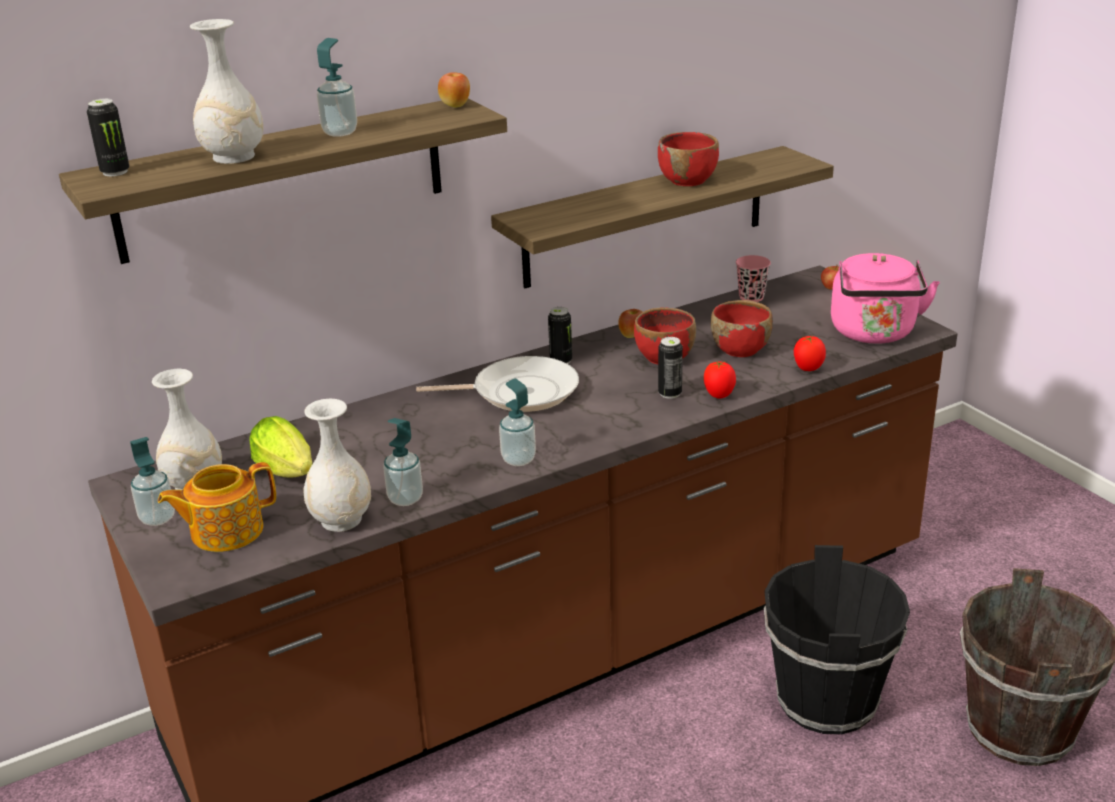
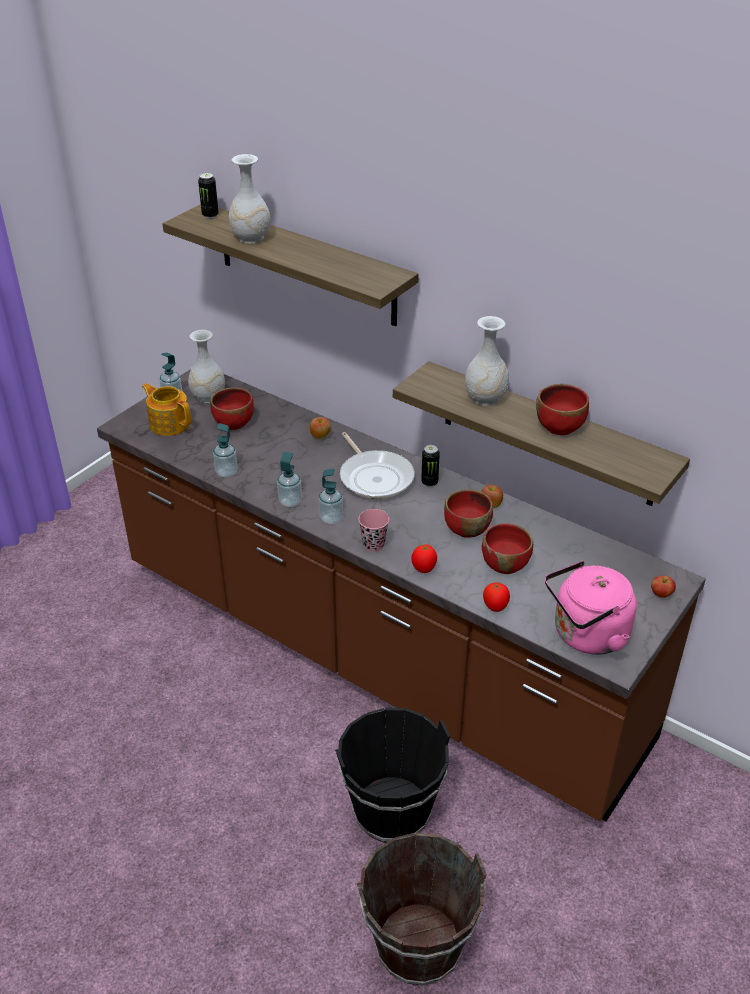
camera: 65 degrees right, 10 degrees up
lettuce [249,416,312,478] -> red bowl [210,387,254,430]
white vase [303,398,371,532] -> white vase moved to [465,316,509,405]
soap dispenser [317,38,357,137] -> soap dispenser moved to [319,469,343,524]
apple [438,72,470,107] -> apple moved to [310,417,331,439]
can [658,337,683,399] -> none
pink cup [736,255,771,302] -> pink cup moved to [358,509,389,551]

